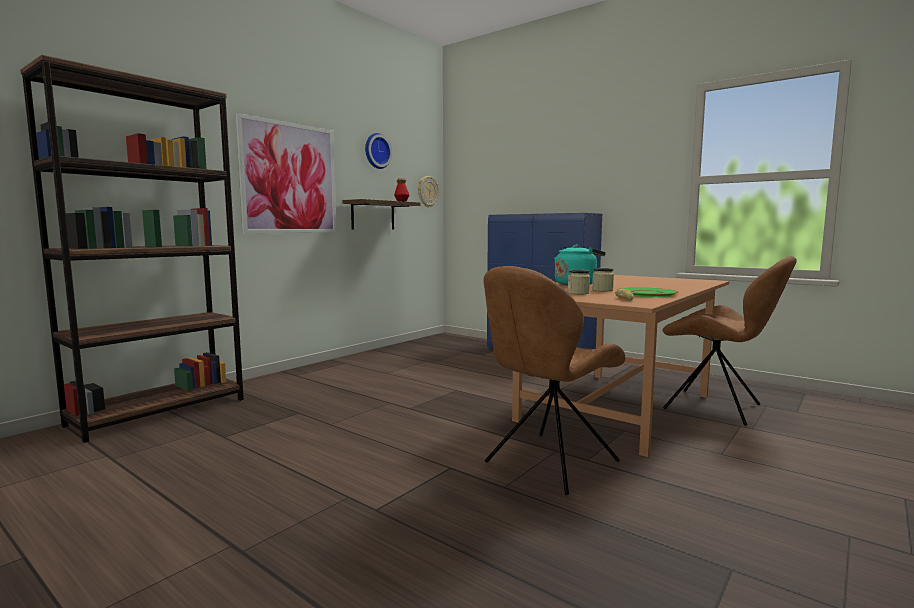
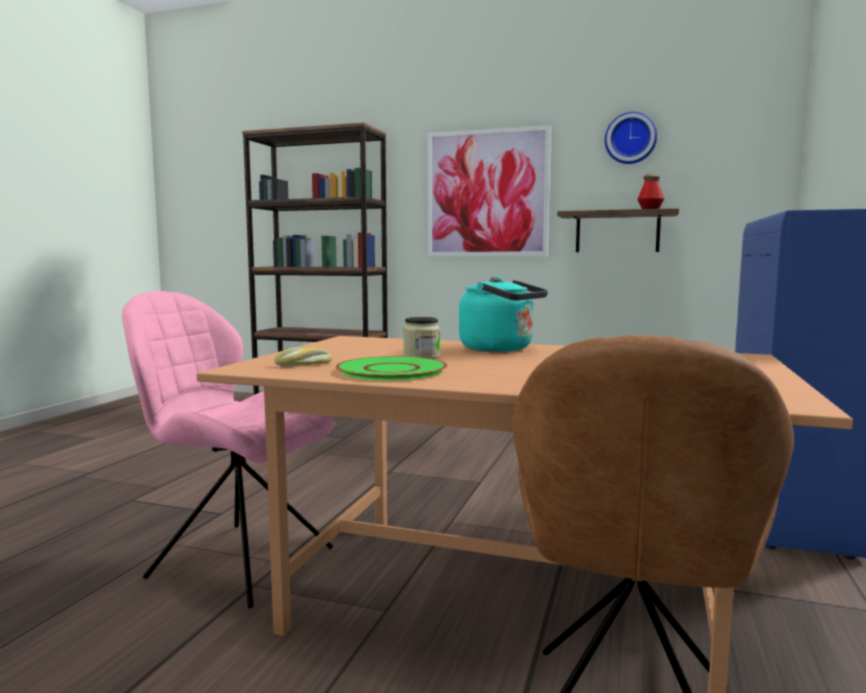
camera: 70 degrees right, 0 degrees up
wall clock [418,176,439,208] -> none
brown chair [483,266,625,495] -> pink chair [122,291,335,608]
jar [568,270,590,294] -> none

